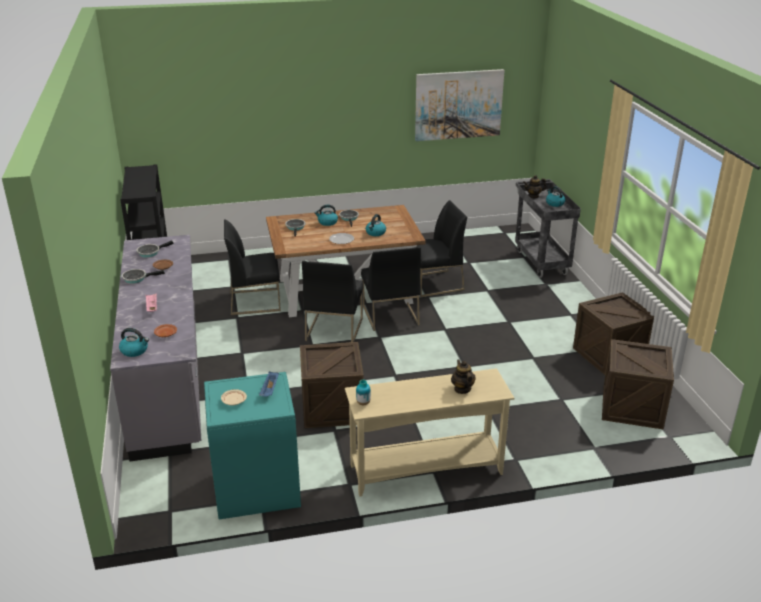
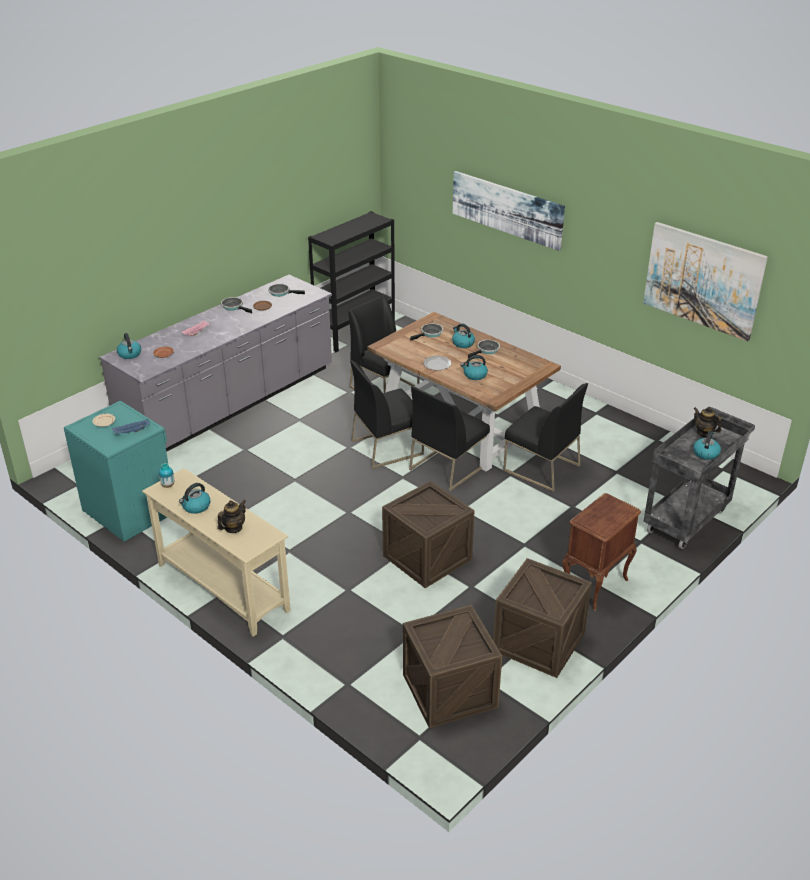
camera: 55 degrees right, 5 degrees up
crate [300,342,364,428] -> crate moved to [382,481,475,588]
none -> kettle [179,483,210,514]
none -> picture [453,171,565,251]
none -> brown nightstand [562,493,641,611]

